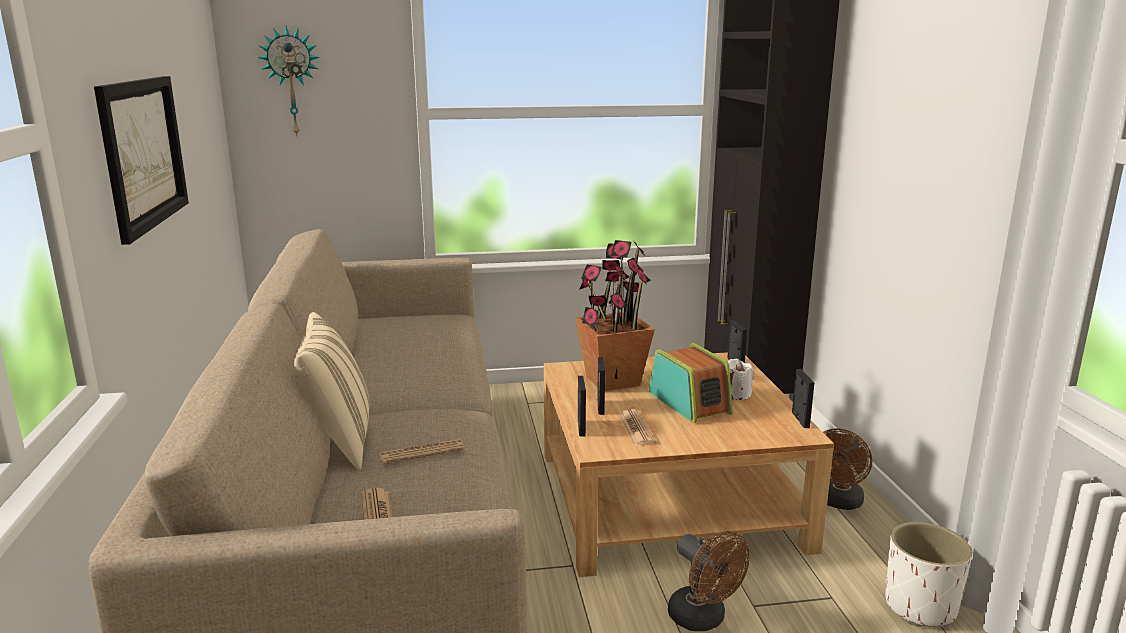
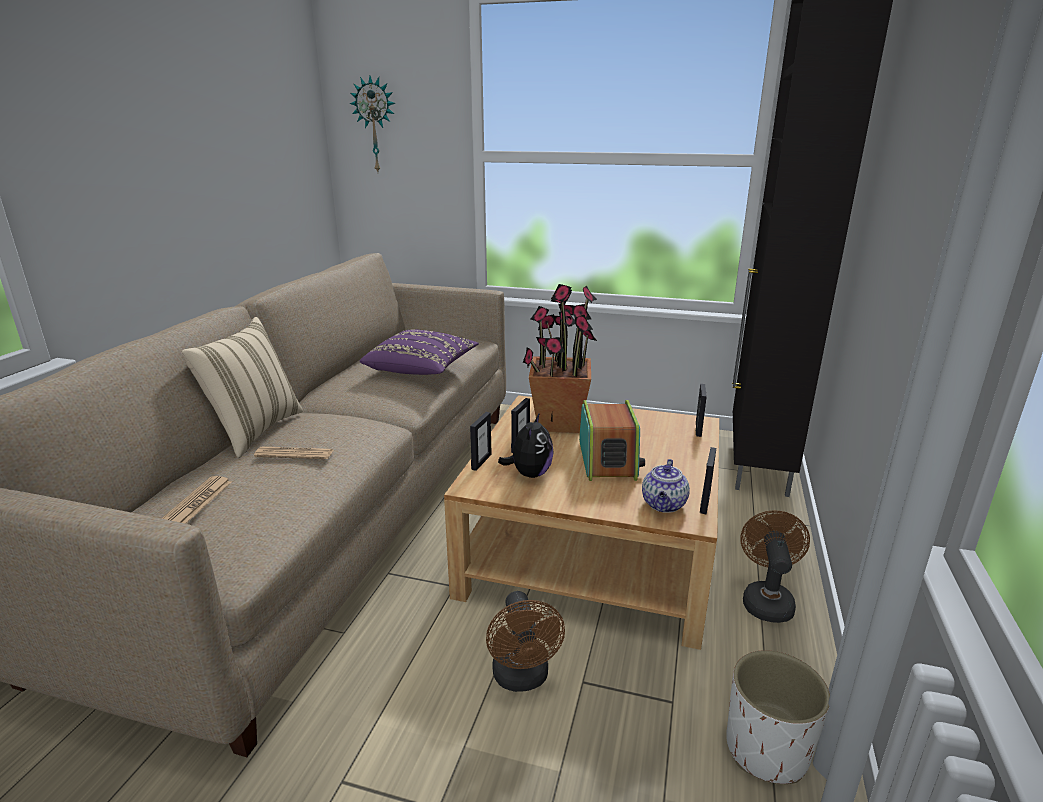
camera: 25 degrees right, 5 degrees up
picture [94,76,189,245] -> none
newspaper [619,409,656,445] -> plush toy [498,413,553,478]
white candle [728,359,753,400] -> none
brown fan [823,428,872,510] -> brown fan turned 135 degrees clockwise [740,511,810,623]
none -> purple pillow [360,329,479,375]
none -> teapot [642,459,690,513]

